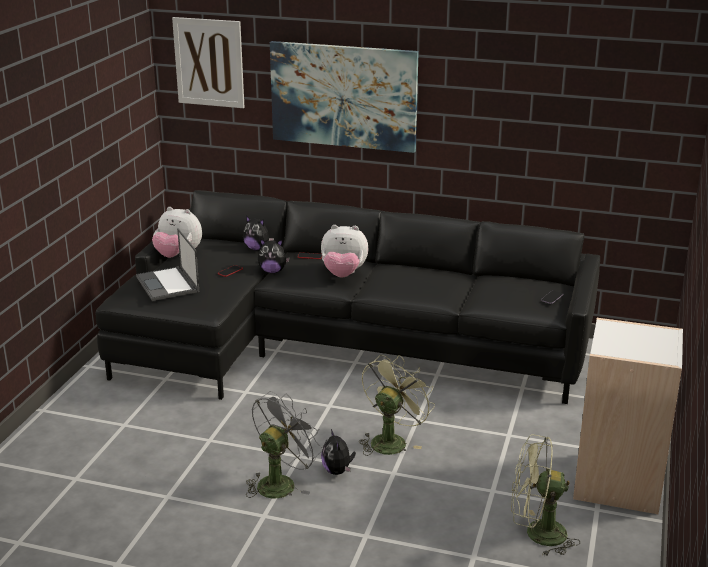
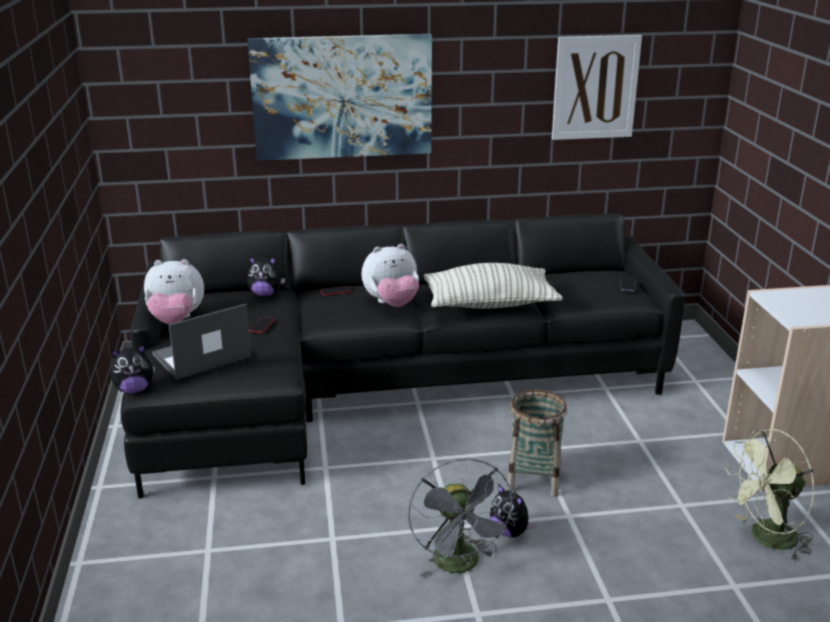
camera: 25 degrees left, 0 degrees up
laptop [136,228,199,301] -> laptop turned 105 degrees clockwise [152,304,251,380]
picture [172,17,244,108] -> picture moved to [552,35,642,140]
grey fan [246,391,323,498] -> grey fan turned 150 degrees clockwise [408,458,515,577]
plush toy [258,239,290,273] -> plush toy moved to [110,344,156,394]
green fan [359,355,435,456] -> basket [506,390,567,497]
none -> pillow [424,263,563,309]

